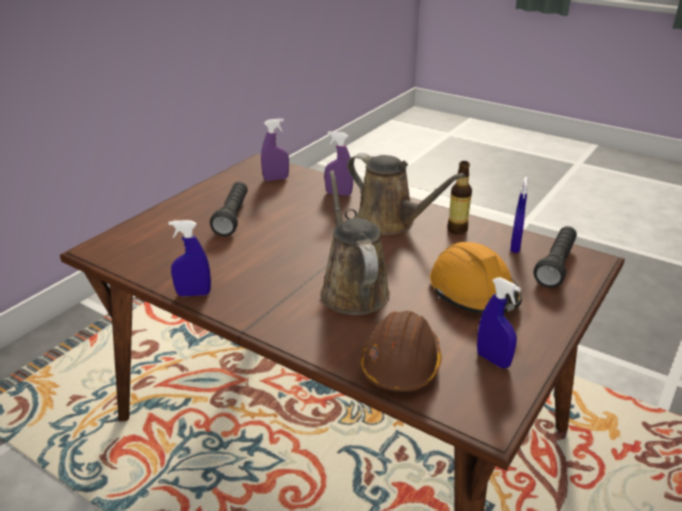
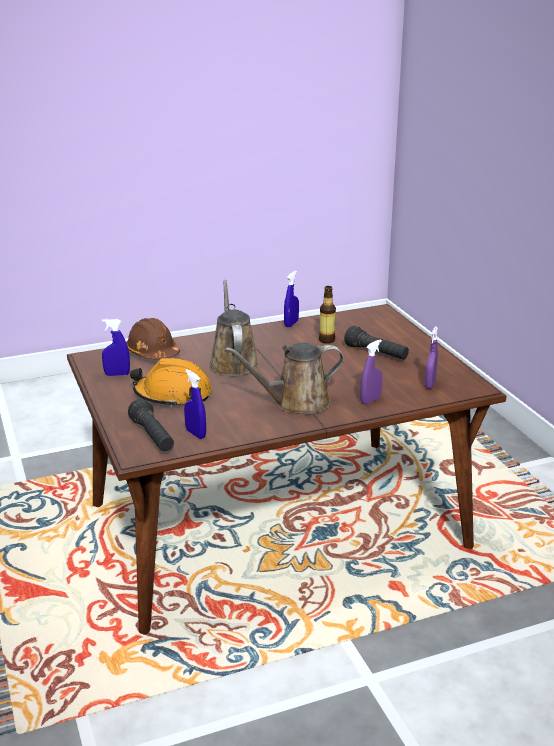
camera: 125 degrees right, 5 degrees down
brown watering can [320,171,390,315] -> brown watering can turned 120 degrees counterclockwise [209,280,259,376]
bottle [447,161,472,234] -> bottle moved to [319,286,336,344]

